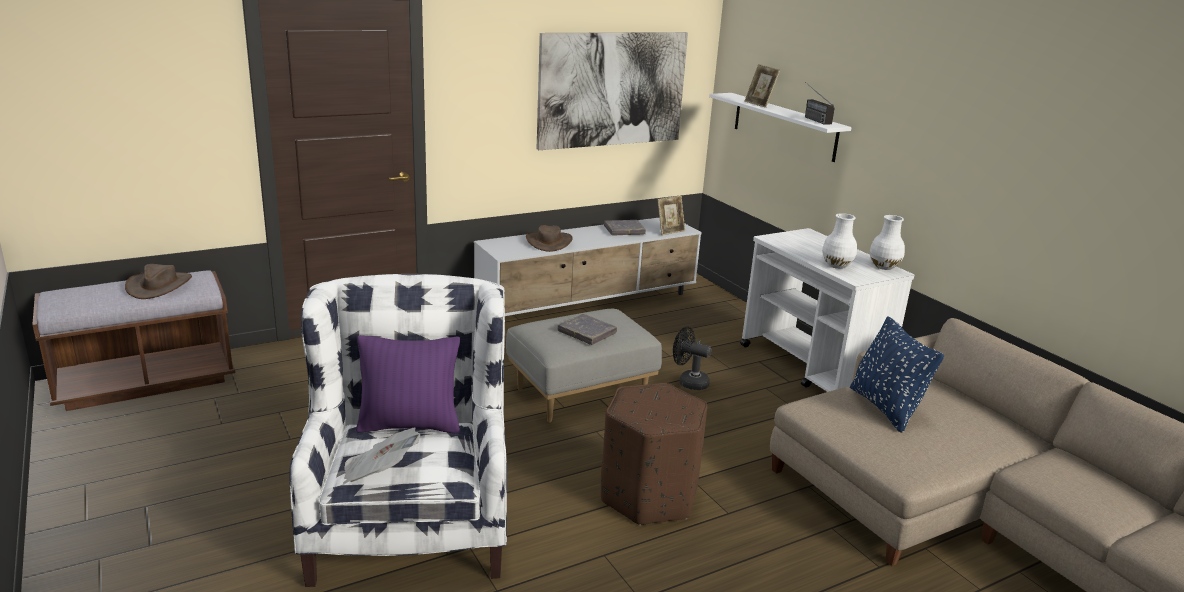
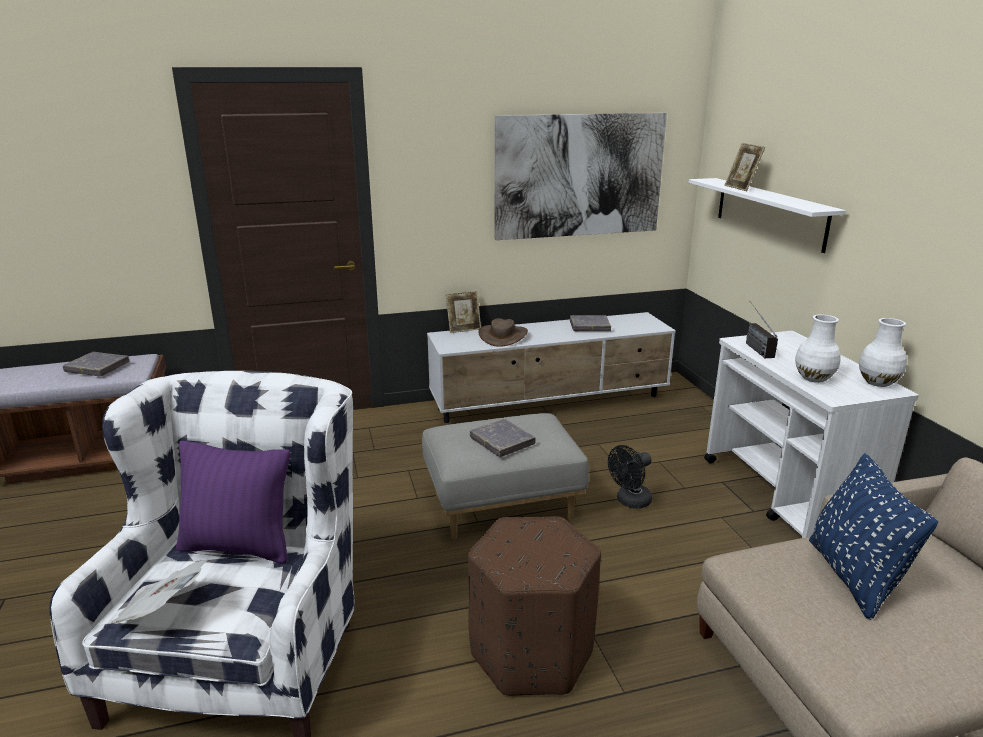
camera: 15 degrees right, 0 degrees up
brown hat [125,264,192,299] -> grey book [63,352,129,376]
picture frame [657,196,685,235] -> picture frame moved to [446,291,481,333]
black fan [673,327,711,390] -> black fan turned 75 degrees counterclockwise [608,445,652,509]
radio [805,82,835,125] -> radio moved to [746,300,778,358]

